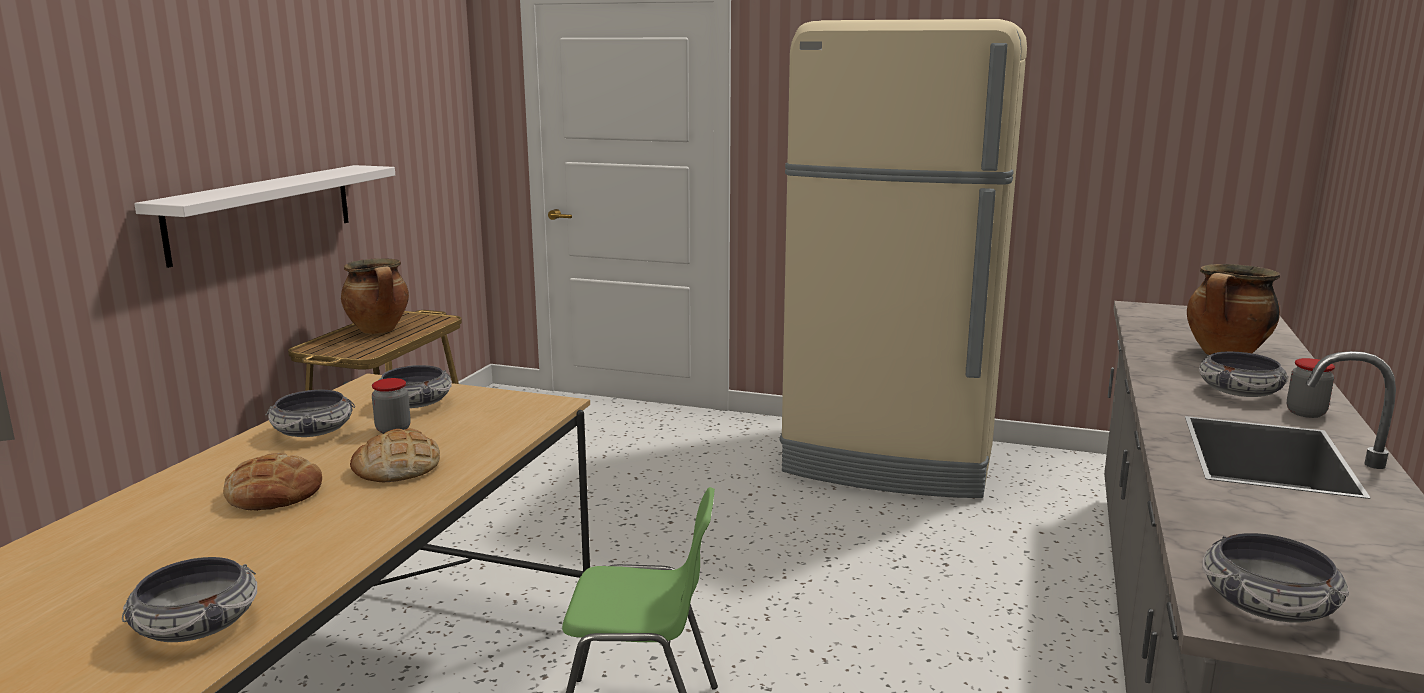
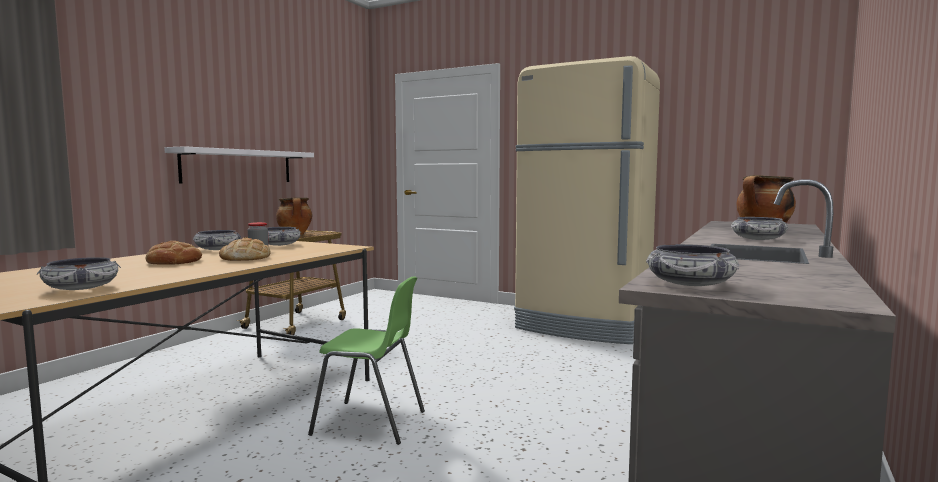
camera: 10 degrees right, 10 degrees down
jar [1287,358,1335,418] -> none

